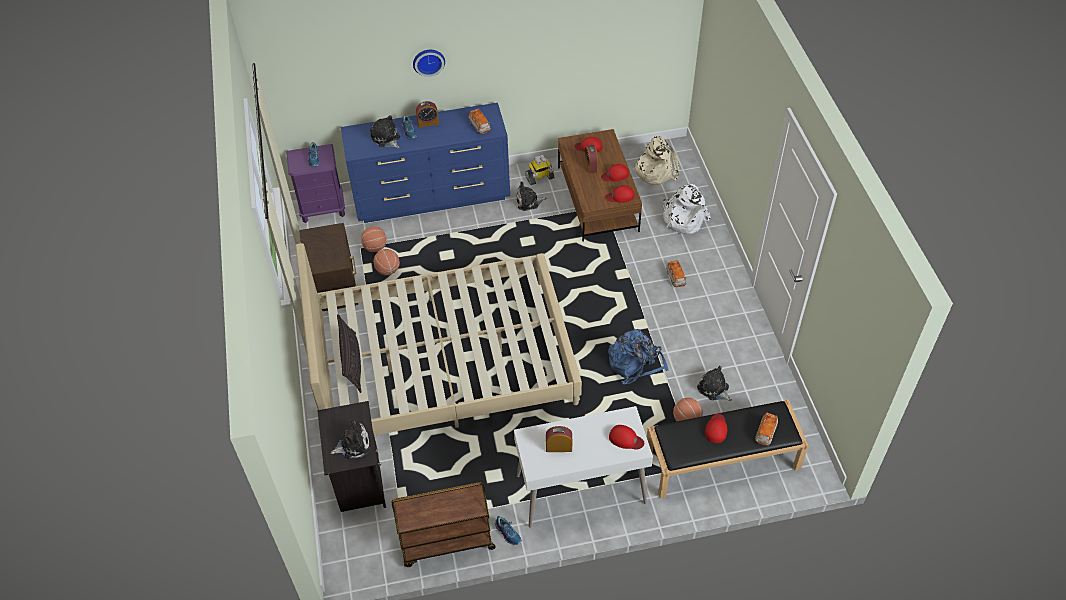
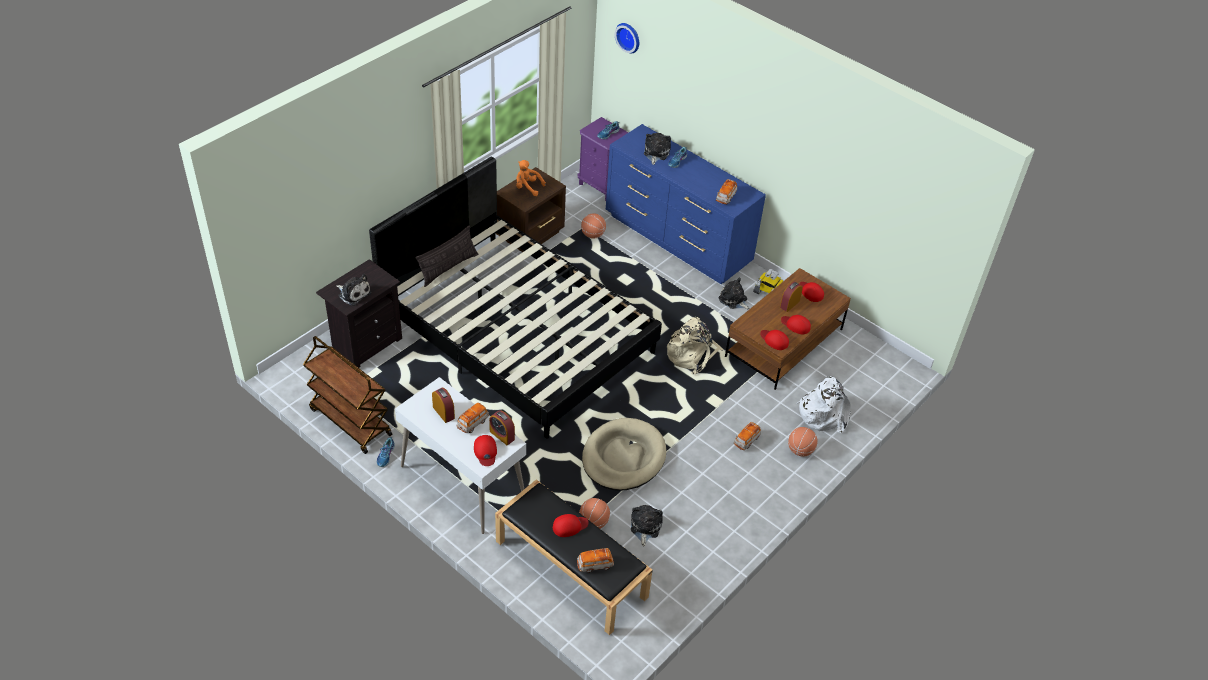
camera: 50 degrees right, 5 degrees down
beige bed [296,243,582,436] -> black bed [369,157,662,439]
basketball [374,249,400,275] -> basketball moved to [788,427,818,456]
wall clock [413,50,445,77] -> wall clock moved to [615,23,639,53]
alarm clock [416,101,439,128] -> alarm clock moved to [489,410,515,445]
blue backpack [608,329,668,384] -> beige dog bed [582,418,666,491]
beige backpack [632,136,679,185] -> beige backpack moved to [667,317,724,375]
none -> toy car [457,403,489,433]
none -> orange plush toy [516,160,546,196]

